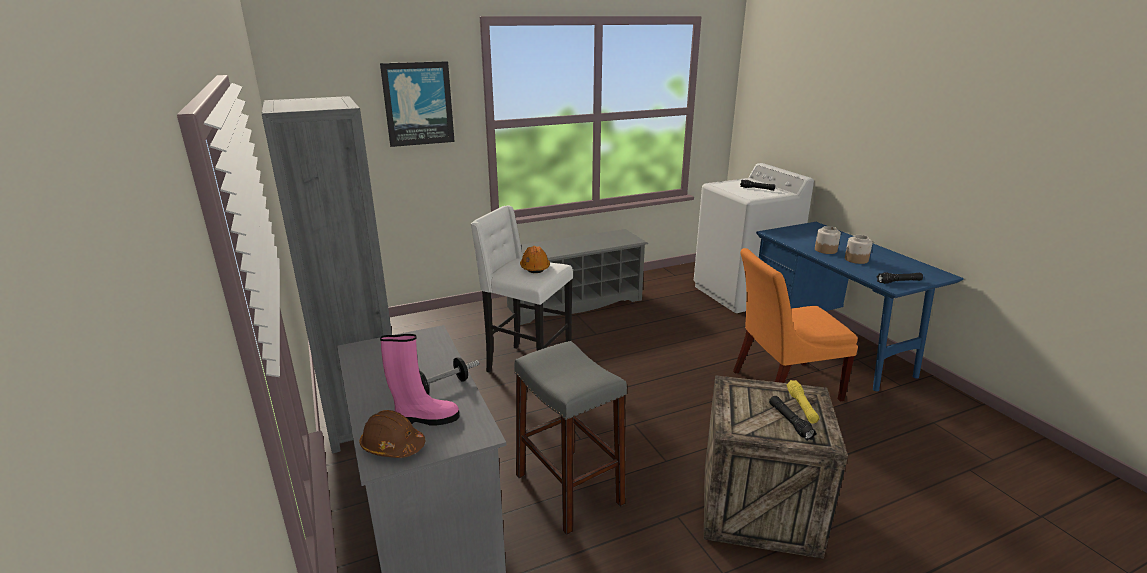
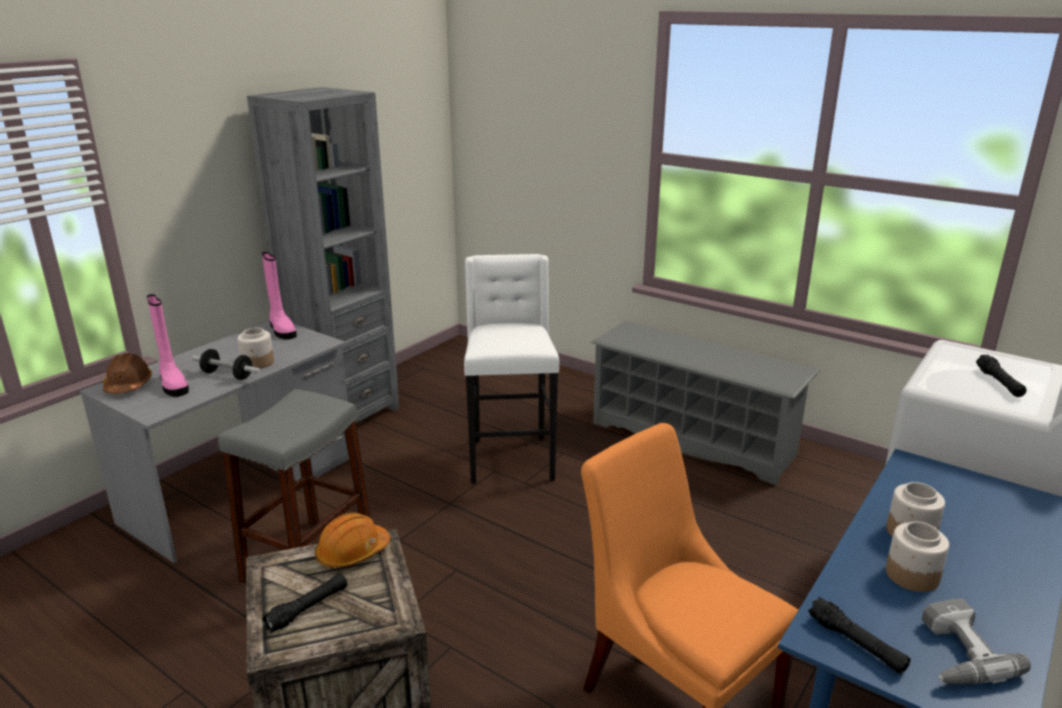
camera: 60 degrees right, 0 degrees up
picture [380,61,455,147] -> none
orange hard hat [520,246,550,273] -> orange hard hat moved to [315,513,390,569]
yellow flashlight [787,380,819,423] -> none
none -> jar [237,328,274,369]
none -> pink boot [262,252,297,340]
none -> power drill [922,599,1031,684]

